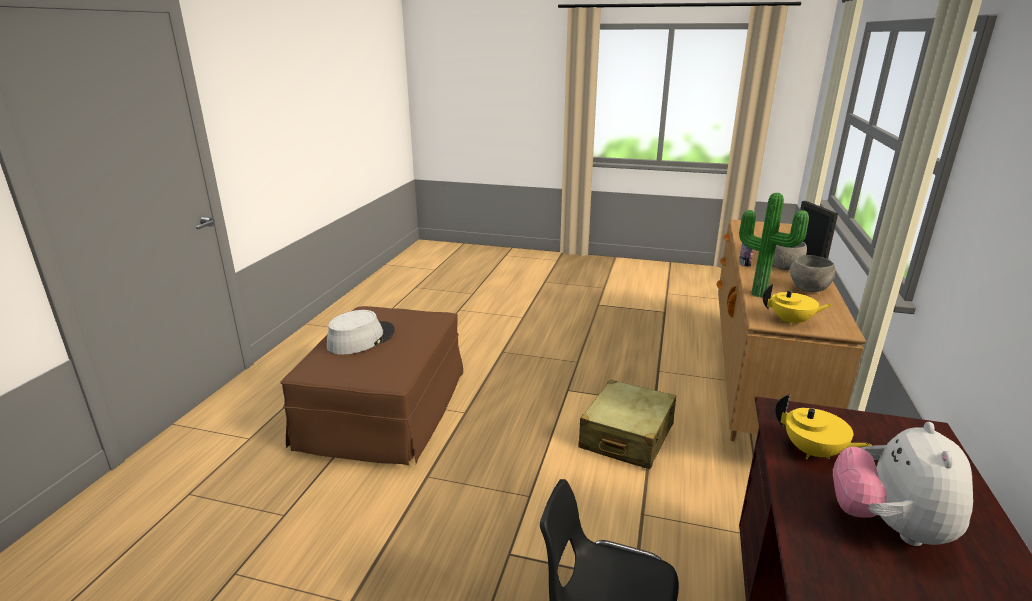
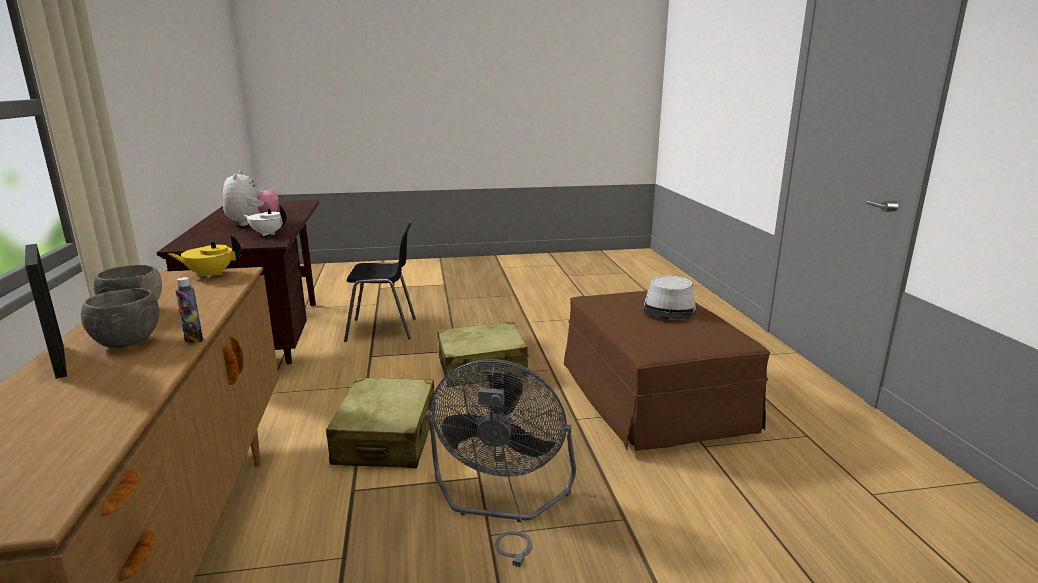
camera: 155 degrees right, 5 degrees down
potted plant [739,193,809,298] -> none
yellow teapot [775,394,872,459] -> white teapot [243,205,287,236]
none -> grey fan [426,359,576,567]
none -> beige suitcase [437,321,529,387]

